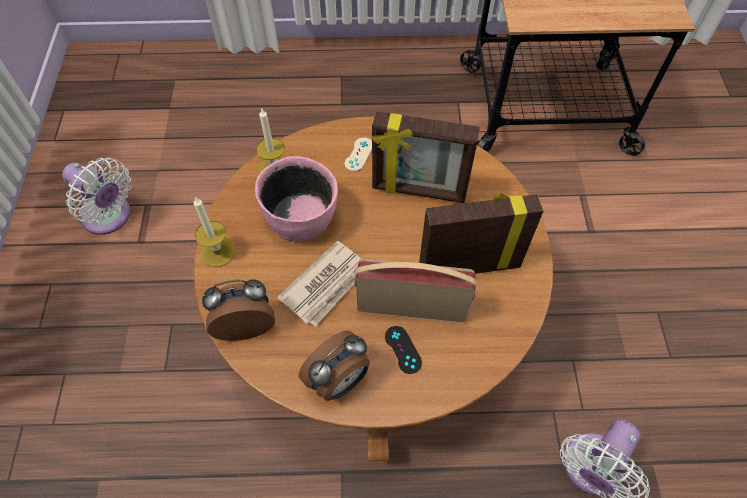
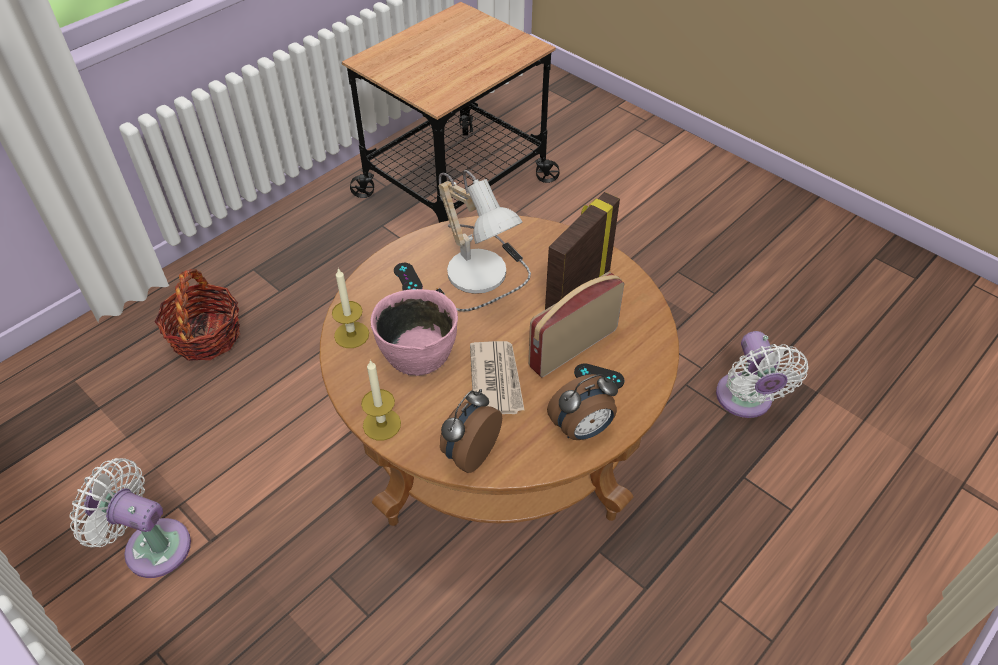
camera: 45 degrees left, 10 degrees down
white fan [62,158,131,235] -> white fan turned 150 degrees counterclockwise [70,458,191,578]
alarm clock [299,331,370,401] -> alarm clock turned 60 degrees clockwise [547,374,618,440]
beige game controller [345,138,372,172] -> black game controller [394,263,423,290]
picture frame [372,111,480,203] -> table lamp [435,170,531,312]
none -> basket [155,269,240,361]

